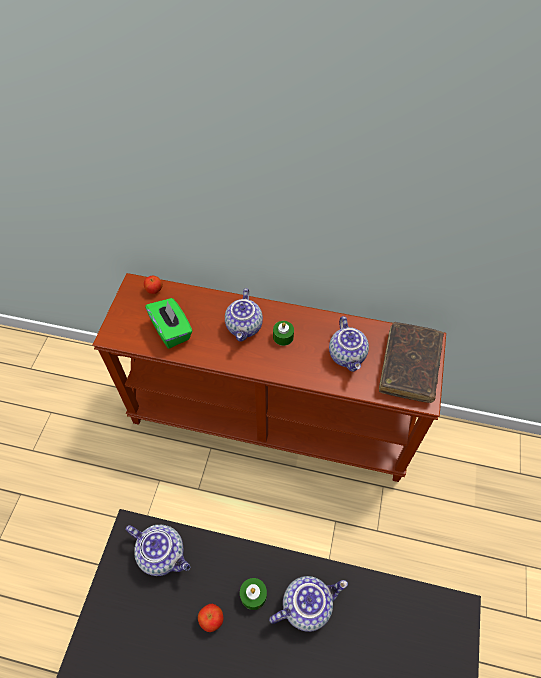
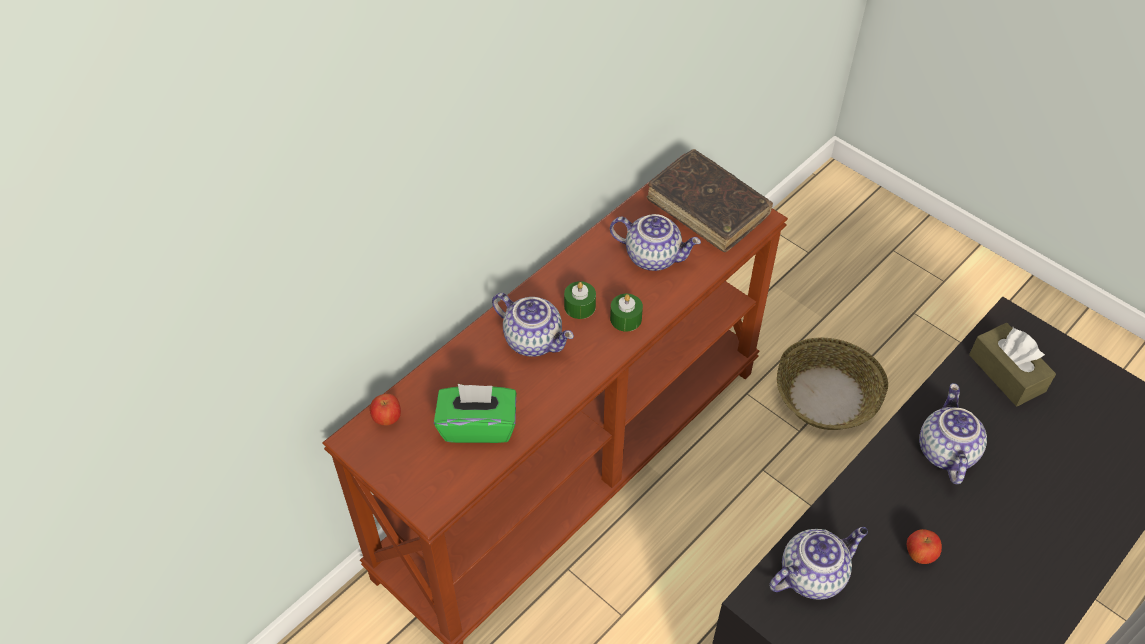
camera: 60 degrees left, 5 degrees down
green candle [240,578,267,610] -> green candle moved to [610,294,643,332]
none -> basket [777,338,888,430]
none -> brown tissue box [969,323,1056,406]

